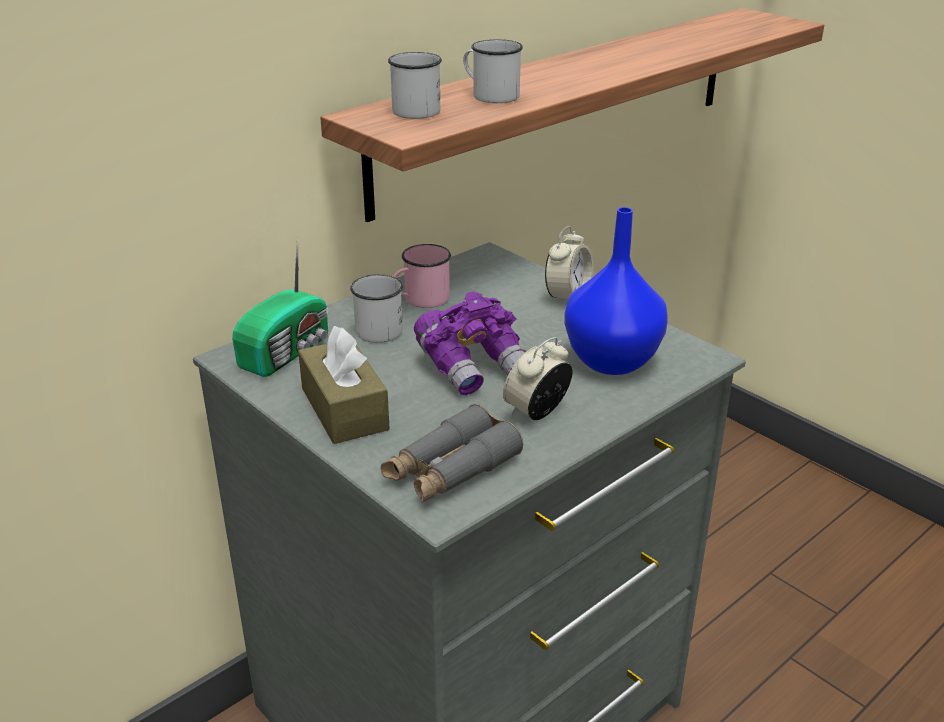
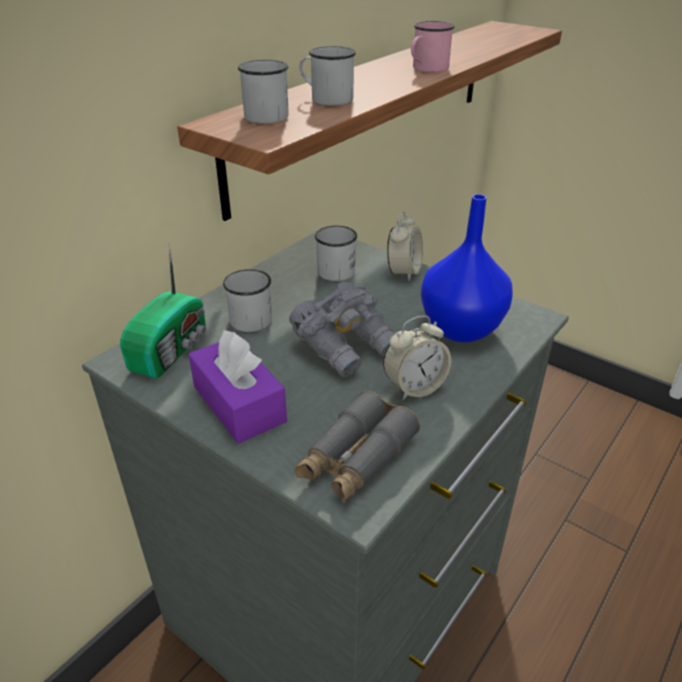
camera: 10 degrees left, 5 degrees up
brown tissue box [298,326,390,444] -> purple tissue box [188,330,287,444]
pink mug [393,244,451,308] -> pink mug moved to [411,21,455,72]
purple binoculars [414,291,527,395] -> grey binoculars [289,281,395,378]
alarm clock [503,337,572,420] -> alarm clock turned 150 degrees counterclockwise [383,316,451,400]
none -> white mug [315,226,357,281]

